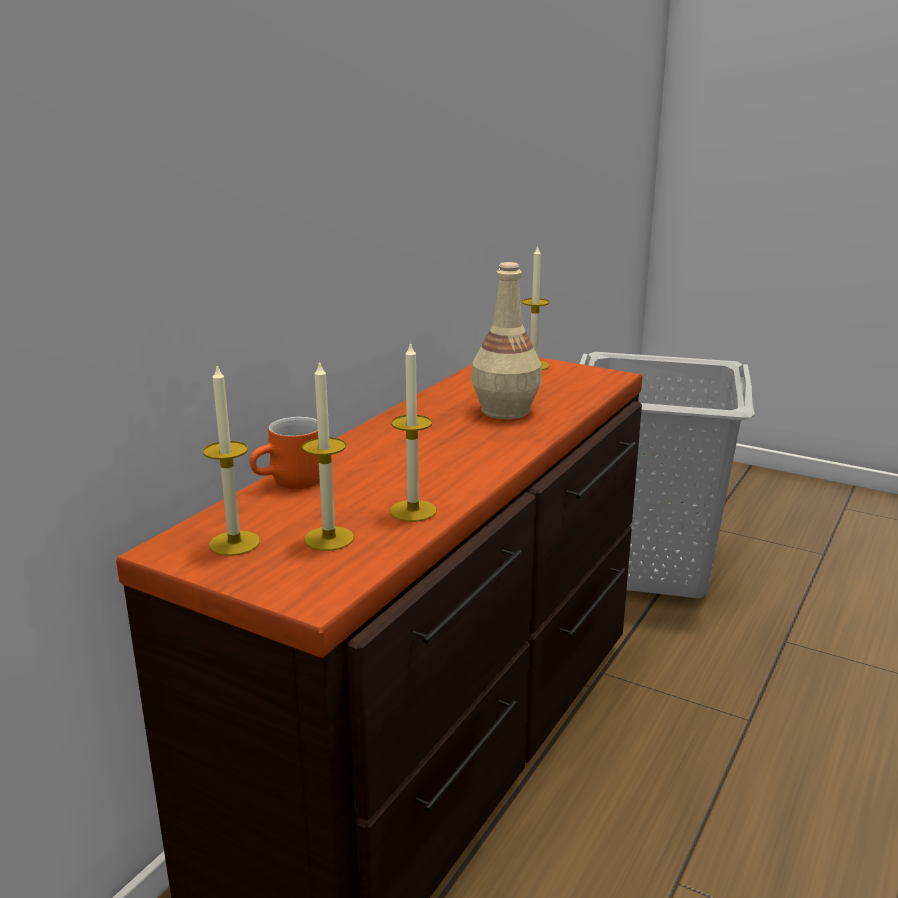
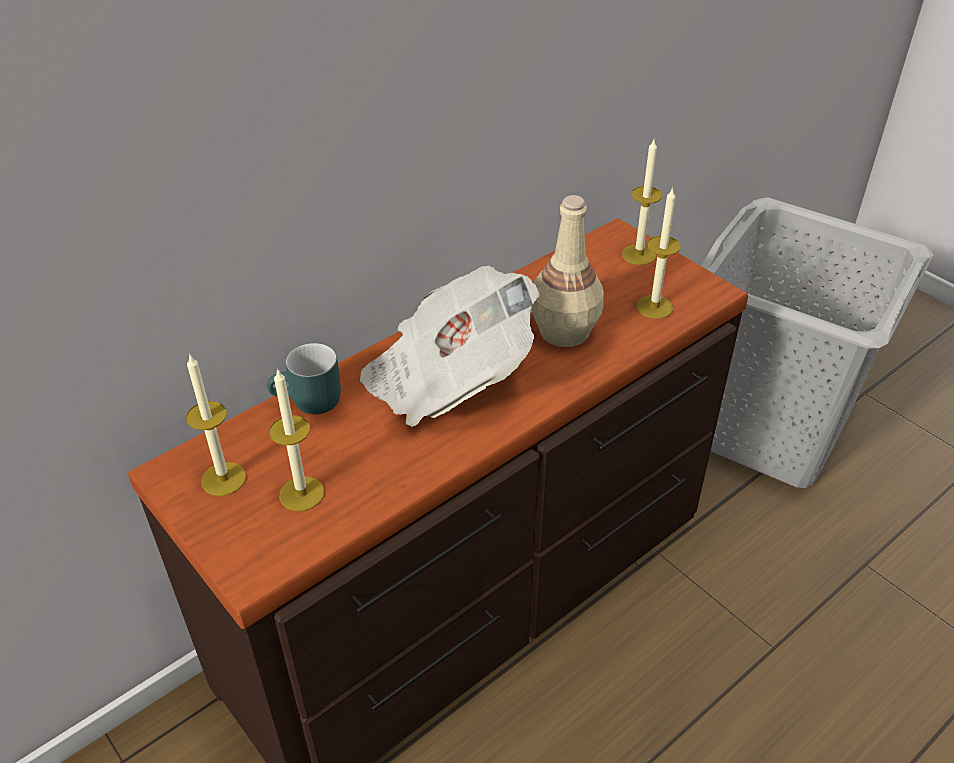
camera: 20 degrees right, 20 degrees up
orange mug [250,417,320,489] -> turquoise mug [267,343,341,414]
candle [390,341,436,522] -> candle moved to [636,187,681,319]
none -> newspaper [360,265,540,427]

